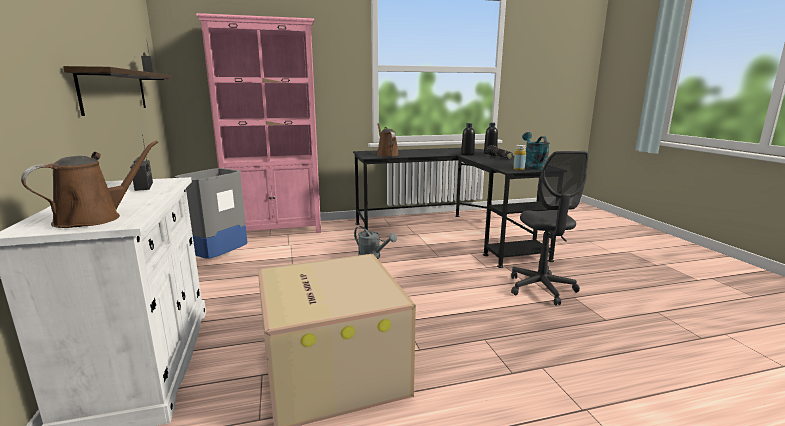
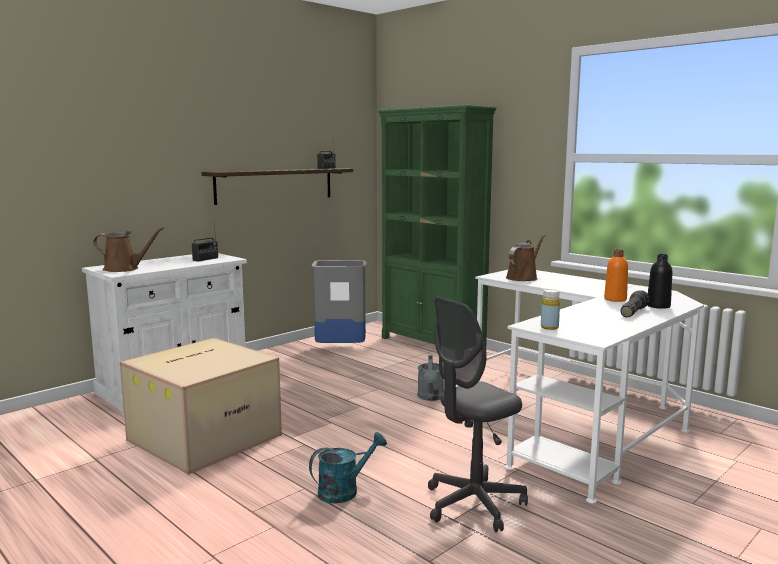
camera: 60 degrees right, 5 degrees down
pink bookcase [196,13,321,233] -> green bookcase [377,104,497,347]
black desk [353,148,556,268] -> white desk [475,270,704,504]
black bottle [461,123,475,156] -> orange bottle [604,249,628,302]
turquoise watering can [522,132,550,170] -> turquoise watering can moved to [309,432,387,503]

